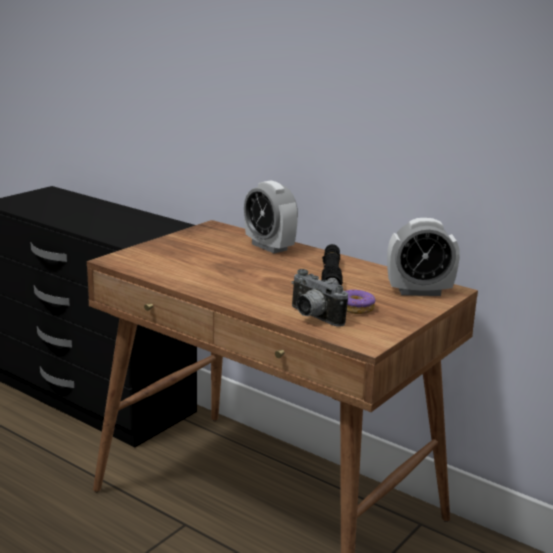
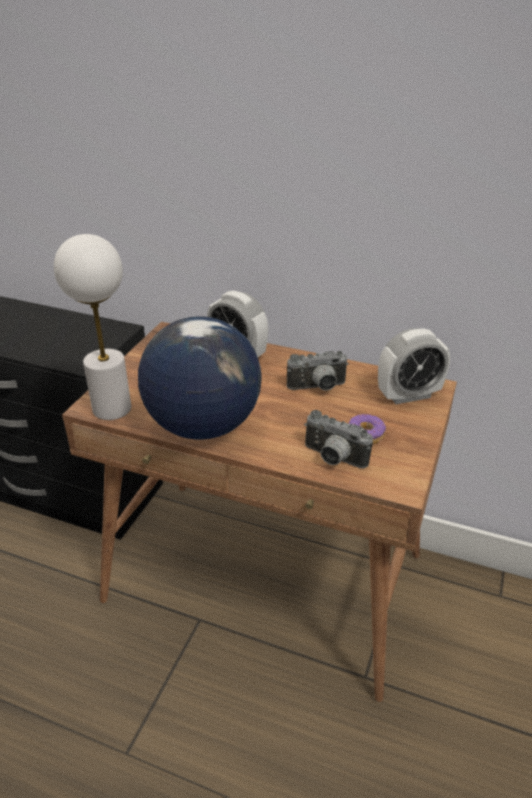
camera: 15 degrees left, 15 degrees up
black flashlight [321,244,343,286] -> camera [287,351,349,391]
none -> white table lamp [54,234,131,420]
none -> globe [138,316,262,439]

